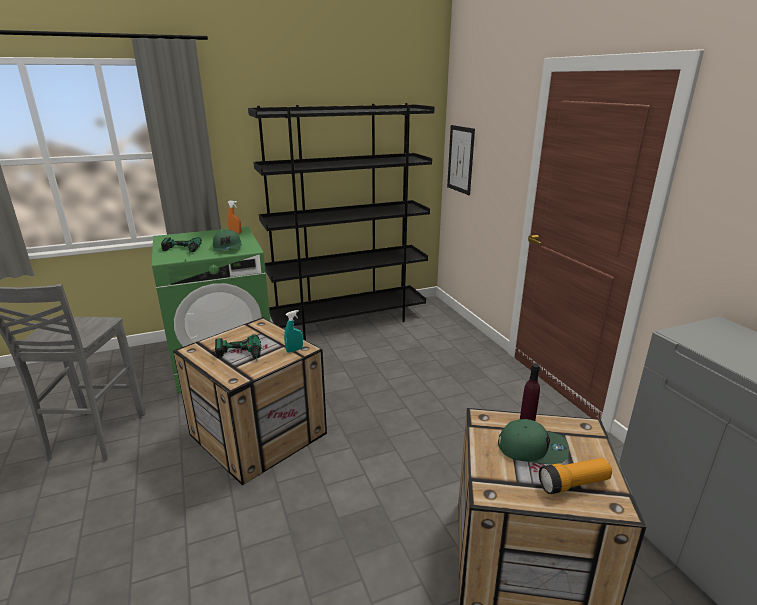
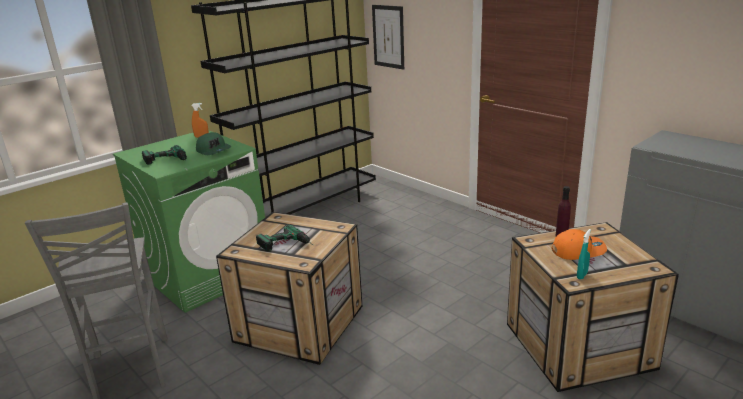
camera: 20 degrees left, 0 degrees up
turquoise spray bottle [284,310,303,353] -> turquoise spray bottle moved to [577,229,591,280]
green cap [498,419,569,464] -> orange cap [551,229,607,260]
flashlight [539,458,612,494] -> none

